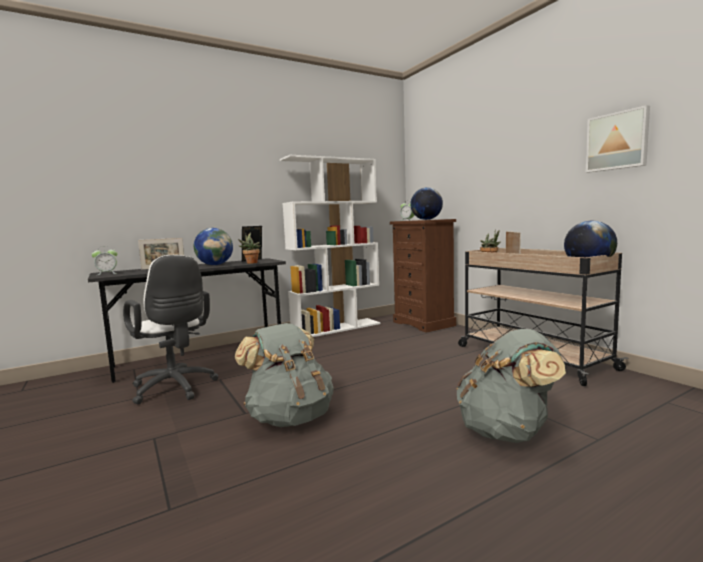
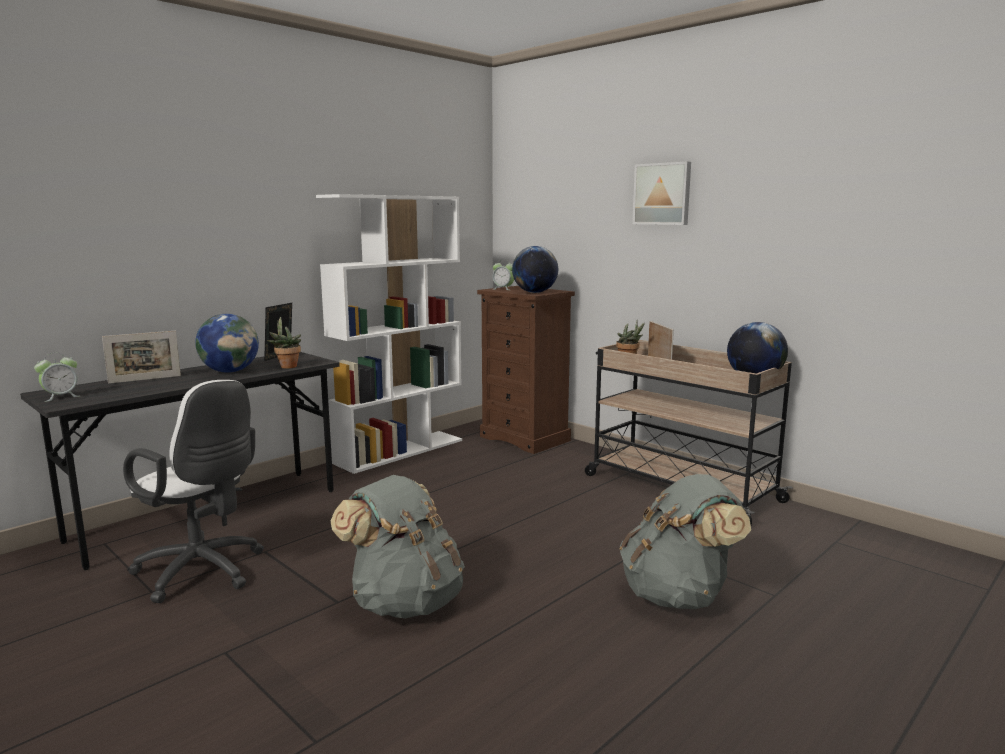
camera: 15 degrees left, 5 degrees up
picture [586,105,650,172] -> picture moved to [632,162,691,225]

